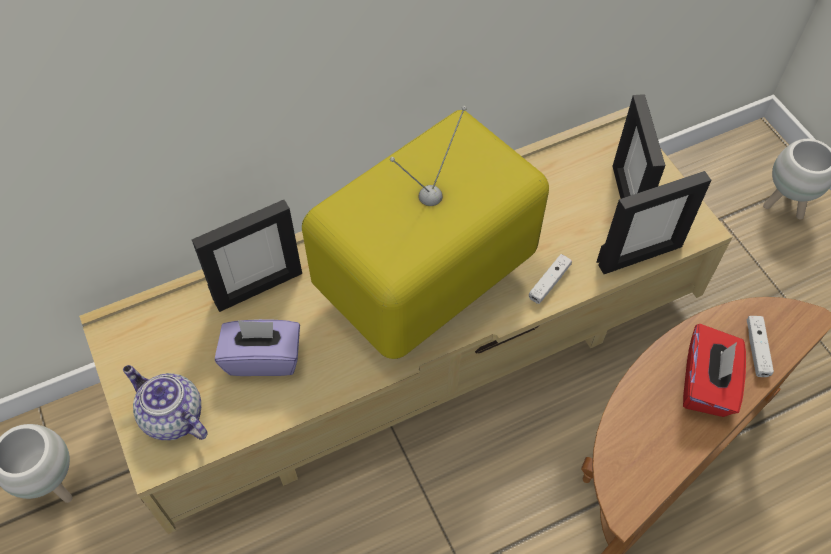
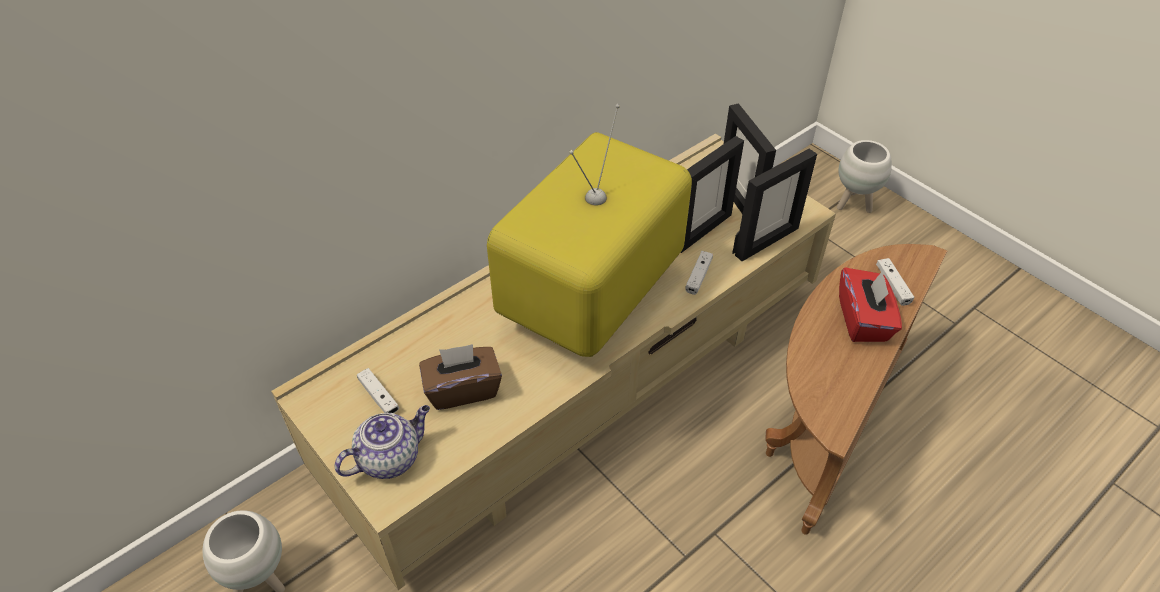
camera: 15 degrees left, 10 degrees down
teapot [123,365,208,440] -> teapot turned 120 degrees clockwise [335,405,430,479]
picture frame [192,200,302,312] -> picture frame moved to [681,136,744,253]
purple tissue box [215,319,300,376] -> brown tissue box [419,344,502,410]
none -> white game controller [357,368,399,413]

